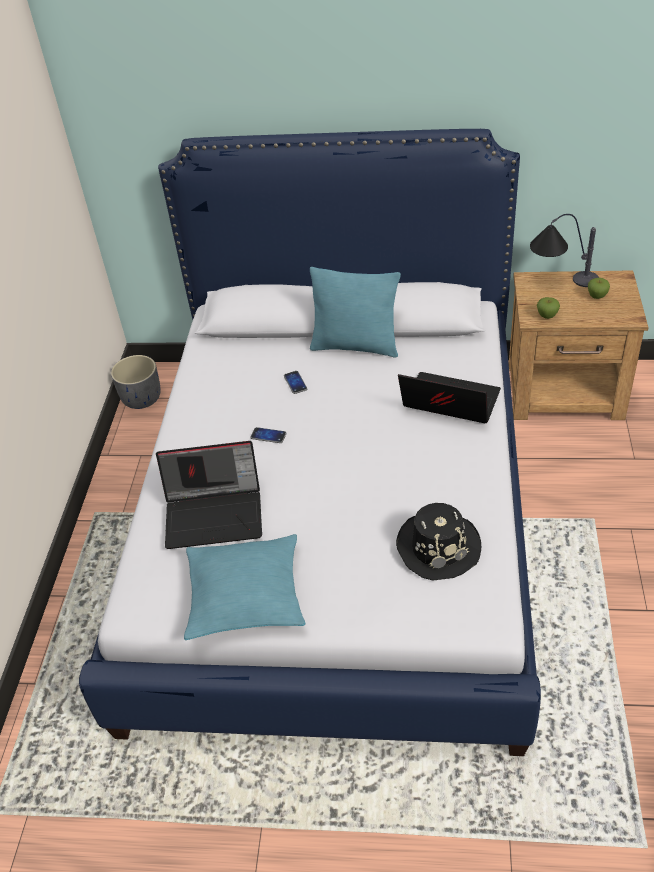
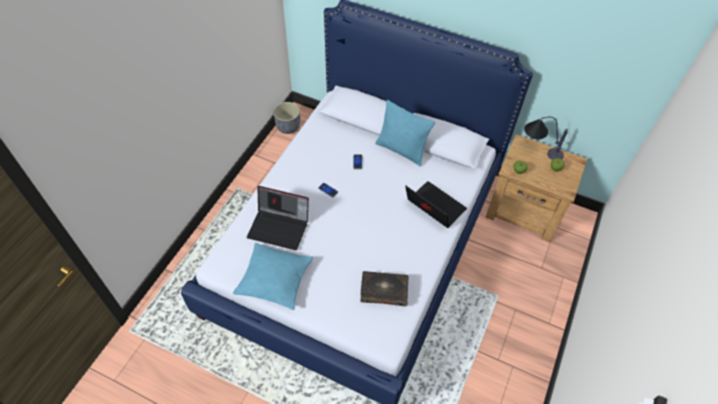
camera: 15 degrees right, 10 degrees up
black hat [396,503,481,580] -> book [360,271,409,306]

